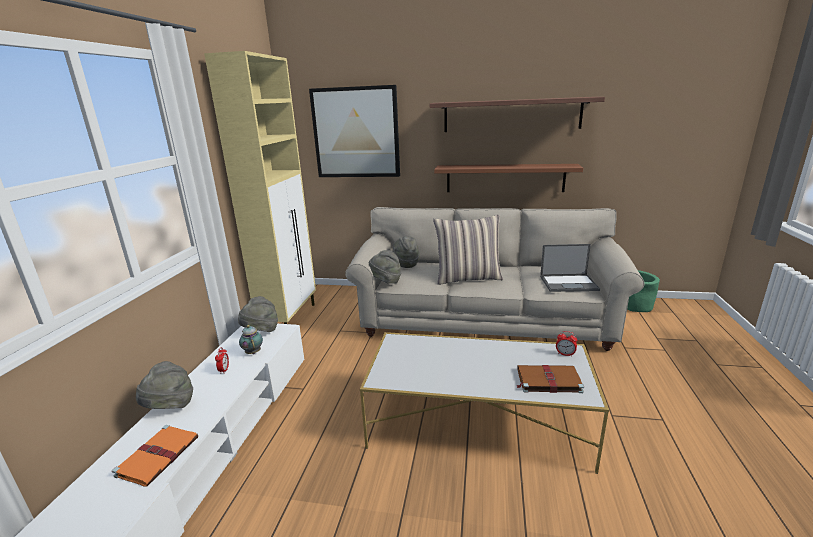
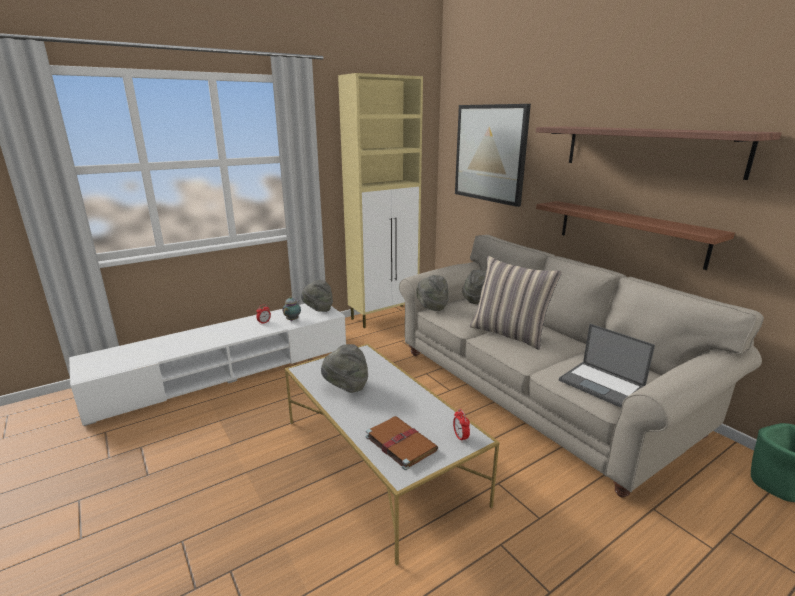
camera: 45 degrees right, 0 degrees up
orange book [112,425,198,487] -> none
grey hat [136,361,193,409] -> grey hat moved to [321,344,368,393]

